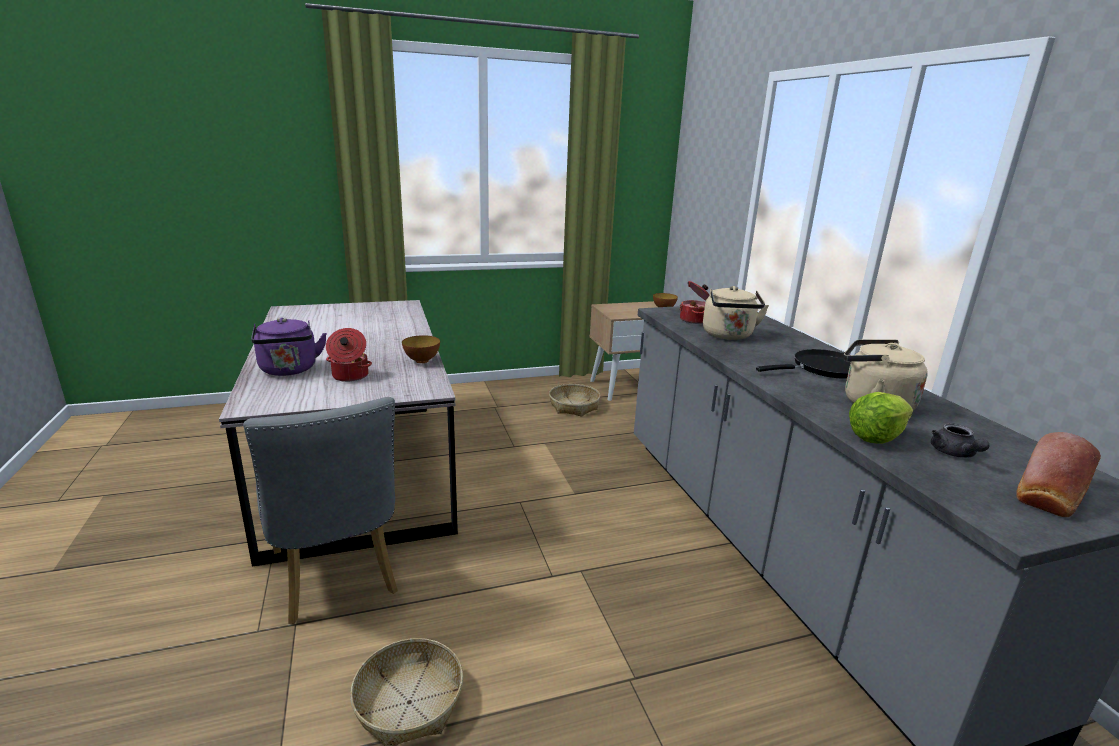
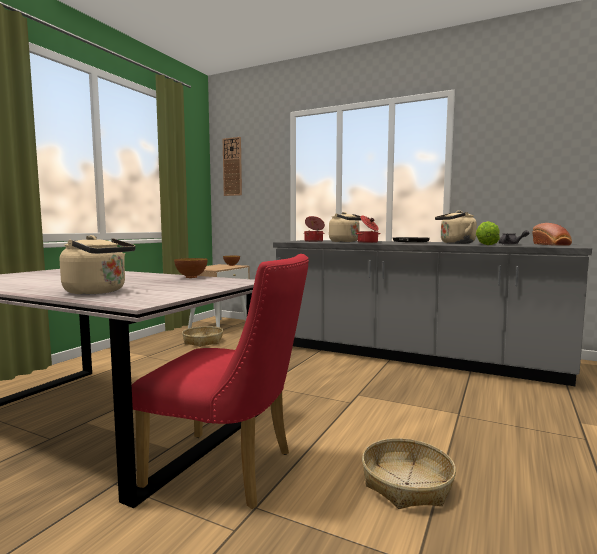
camera: 45 degrees left, 15 degrees down
grey chair [243,397,398,624] -> red chair [132,254,309,509]
purple kettle [251,318,327,376] -> beige kettle [60,235,136,295]
cooking pot [326,328,372,382] -> cooking pot moved to [355,215,381,243]
none -> wall clock [223,137,242,196]

